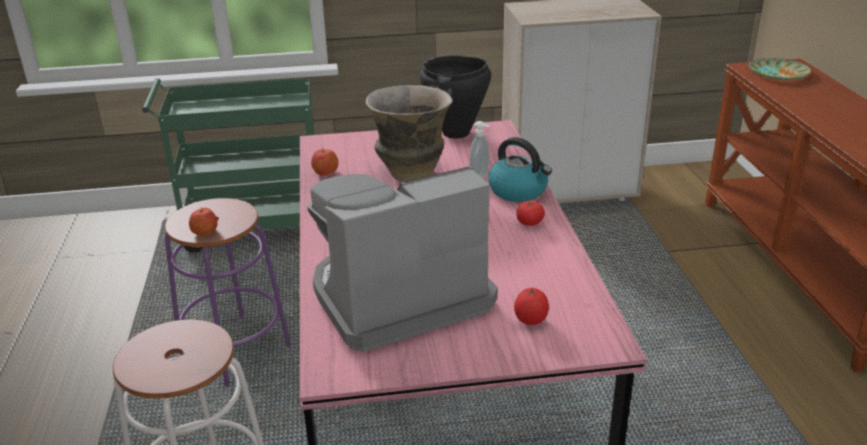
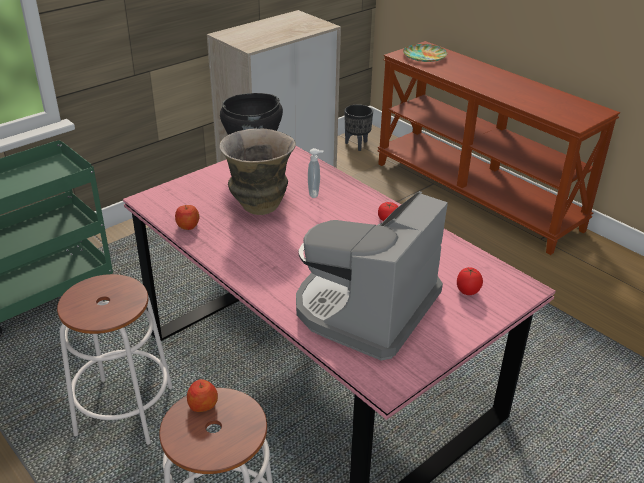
camera: 35 degrees left, 5 degrees up
purple stool [165,198,291,386] -> white stool [57,274,173,444]
apple [189,208,218,235] -> apple moved to [187,379,218,412]
kettle [488,137,552,202] -> none
none -> black planter [344,104,373,151]

